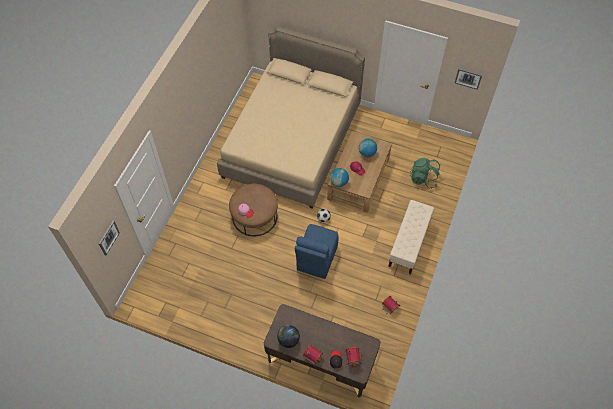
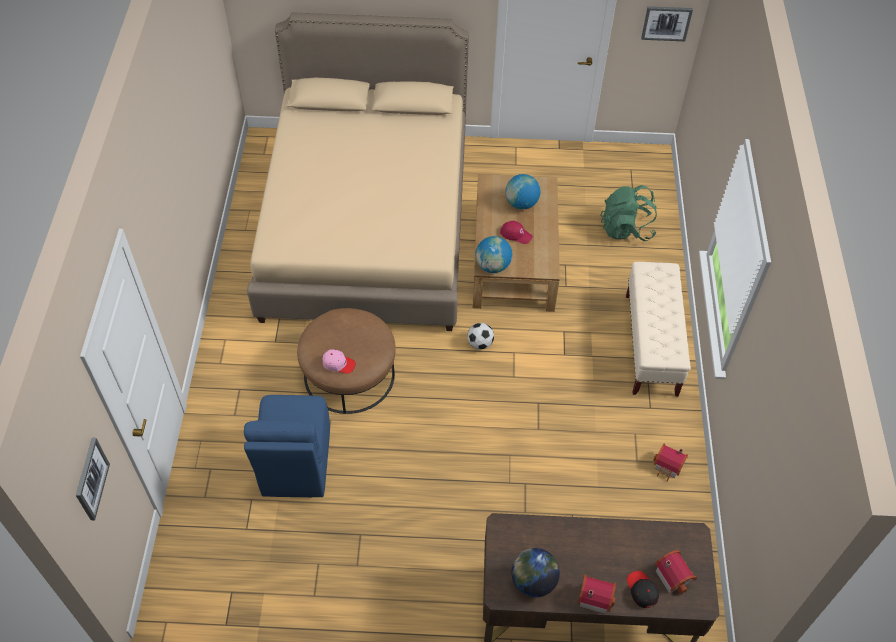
camera: 20 degrees left, 5 degrees down
blue chair [295,224,339,279] -> blue chair moved to [244,395,330,497]

